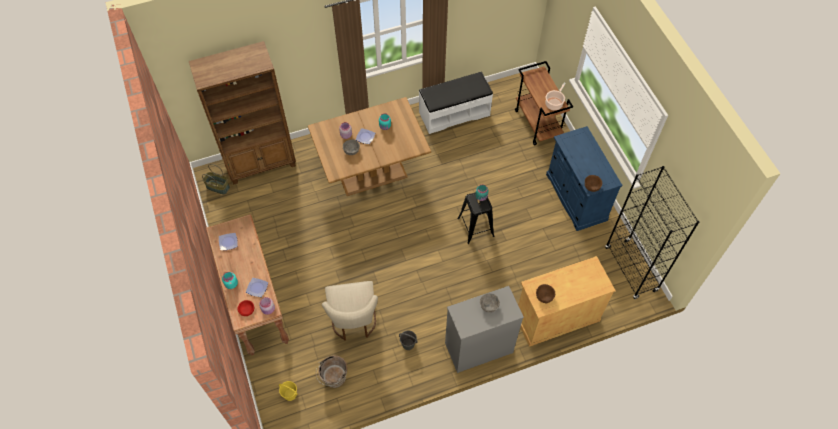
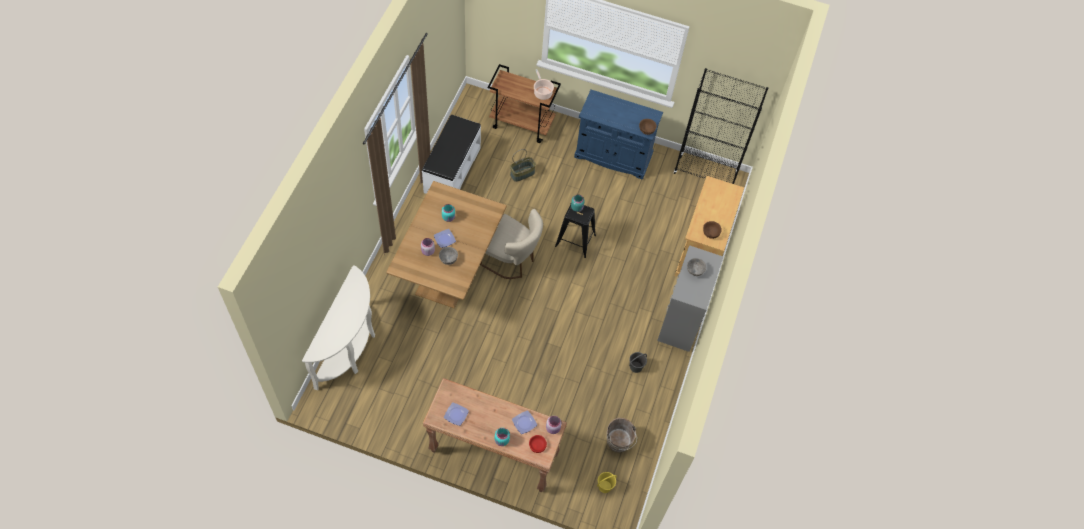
camera: 55 degrees left, 0 degrees up
brown bookcase [189,41,296,185] -> white console table [302,265,375,390]
basket [202,164,230,194] -> basket moved to [510,149,536,182]
beige chair [322,281,378,341] -> beige chair moved to [480,209,543,279]

